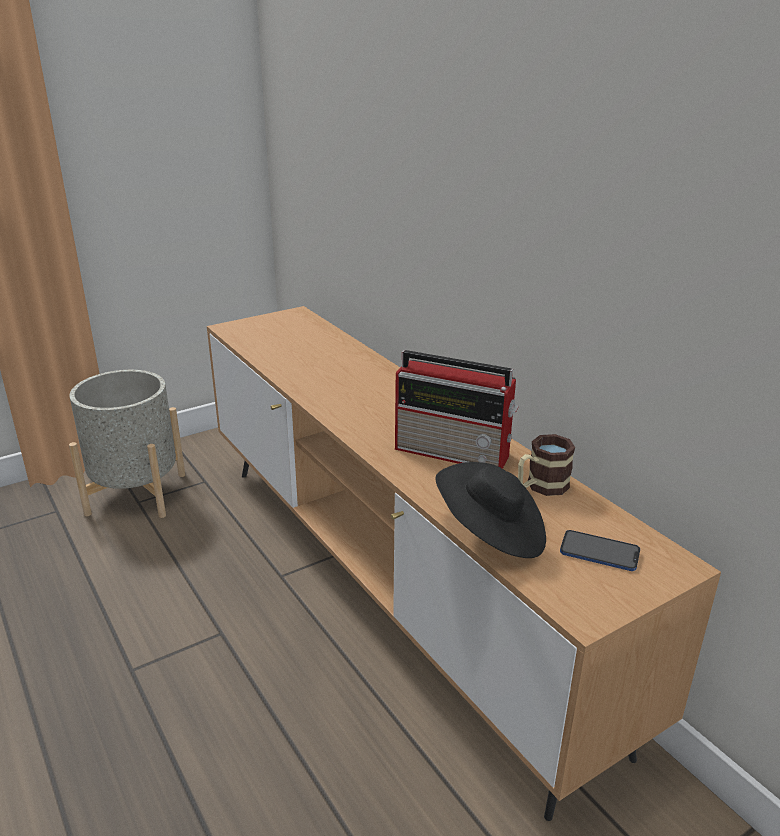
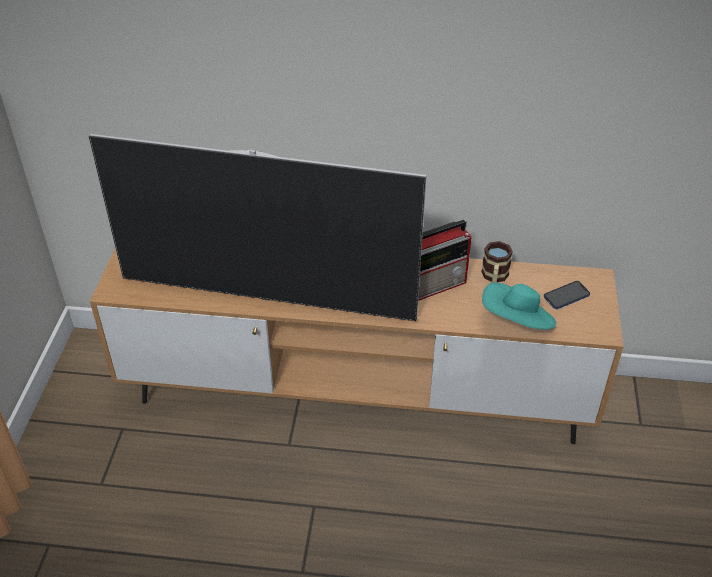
camera: 50 degrees left, 15 degrees up
grey planter [69,370,185,518] -> none
black hat [436,462,546,558] -> turquoise hat [482,282,556,330]
none -> television [88,134,426,321]

